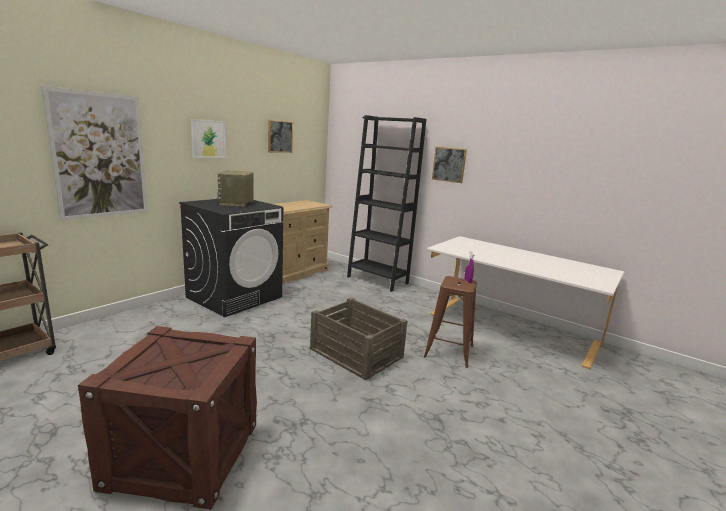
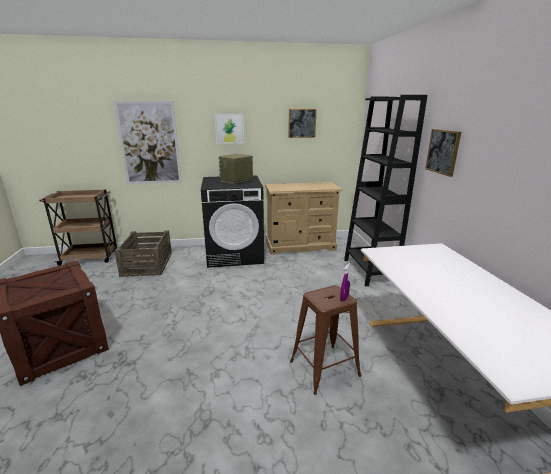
camera: 45 degrees right, 5 degrees up
crate [310,297,408,380] -> crate moved to [114,230,172,277]

